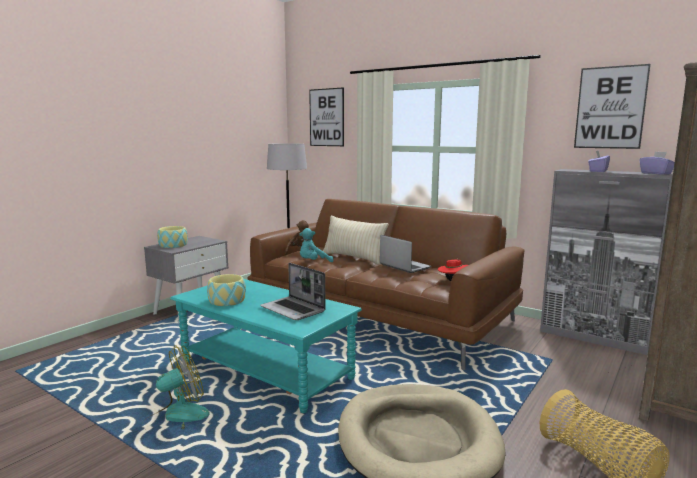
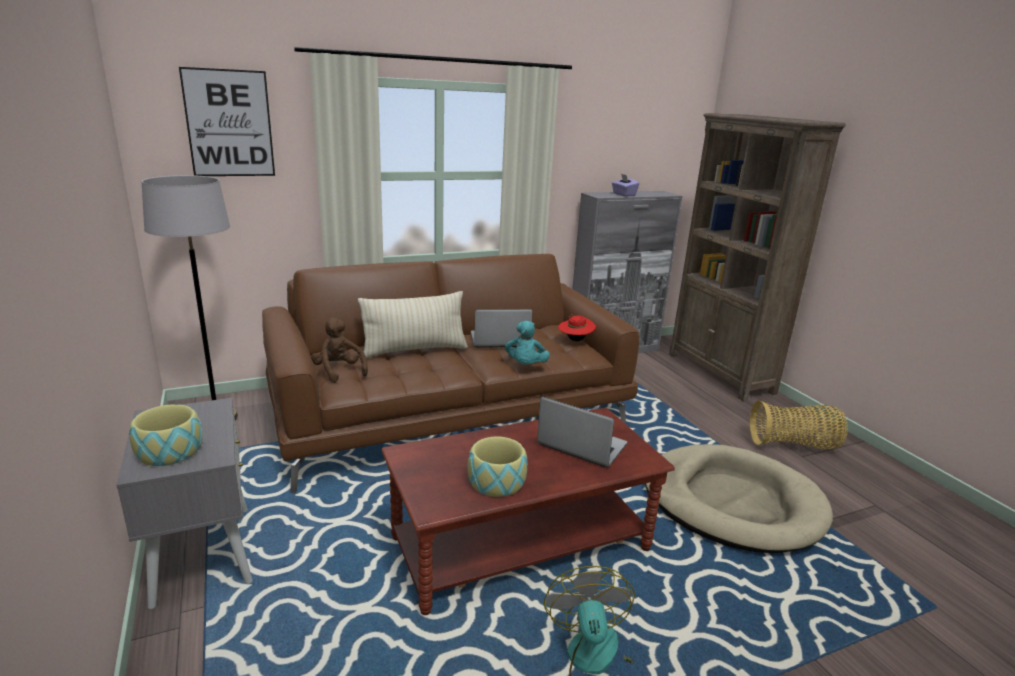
camera: 60 degrees left, 10 degrees up
turquoise coffee table [170,279,362,413] -> brown coffee table [381,408,675,615]
laptop [260,263,326,320] -> laptop turned 135 degrees counterclockwise [537,397,627,467]
turquoise plush toy [299,228,334,262] -> turquoise plush toy moved to [505,321,550,364]
picture [574,64,651,149] -> none
purple tissue box [640,152,675,175] -> none

